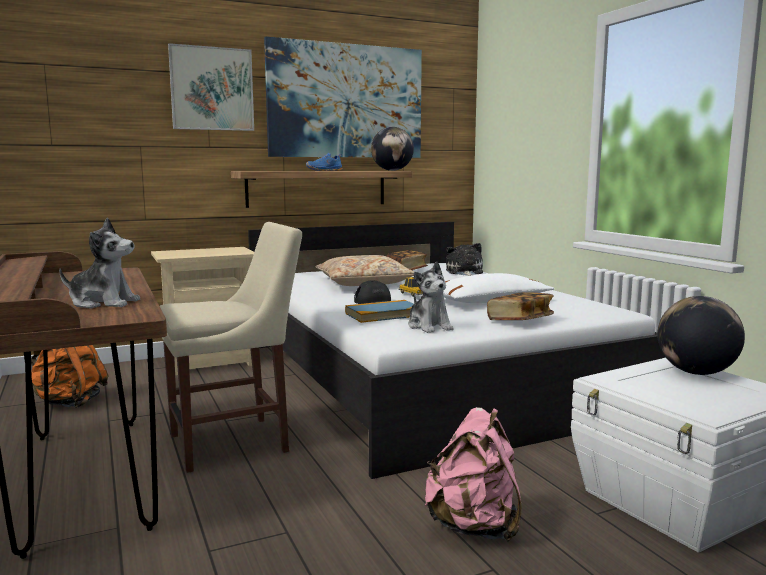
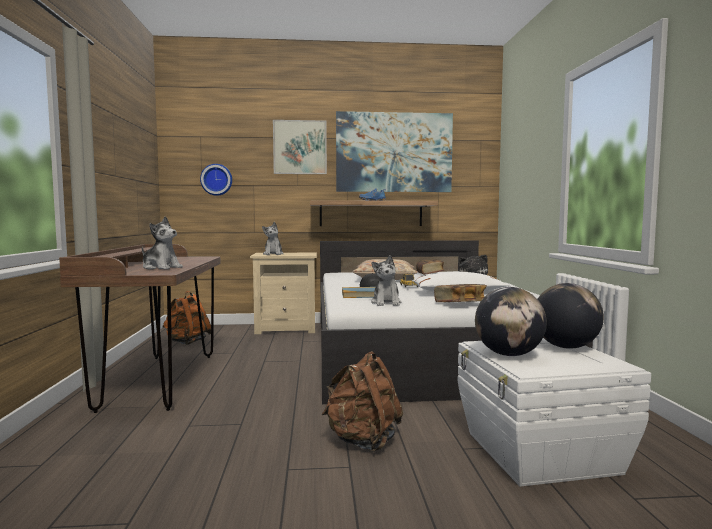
camera: 20 degrees right, 5 degrees down
beige chair [160,222,302,473] -> none
globe [371,127,414,171] -> globe moved to [475,287,547,356]
pink backpack [425,407,522,542] -> brown backpack [322,351,403,452]
none -> wall clock [200,164,232,196]
none -> plush toy [262,222,284,255]

